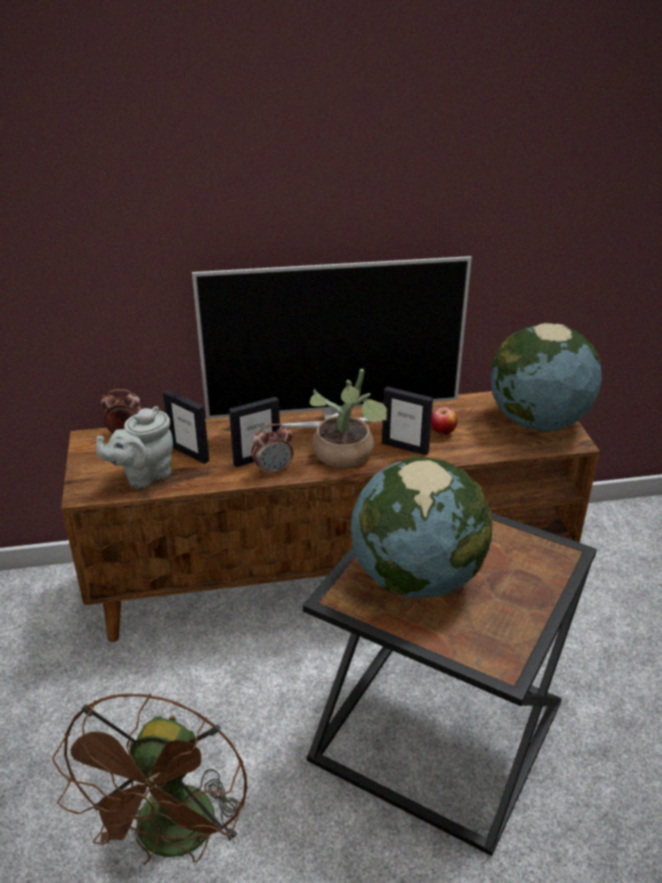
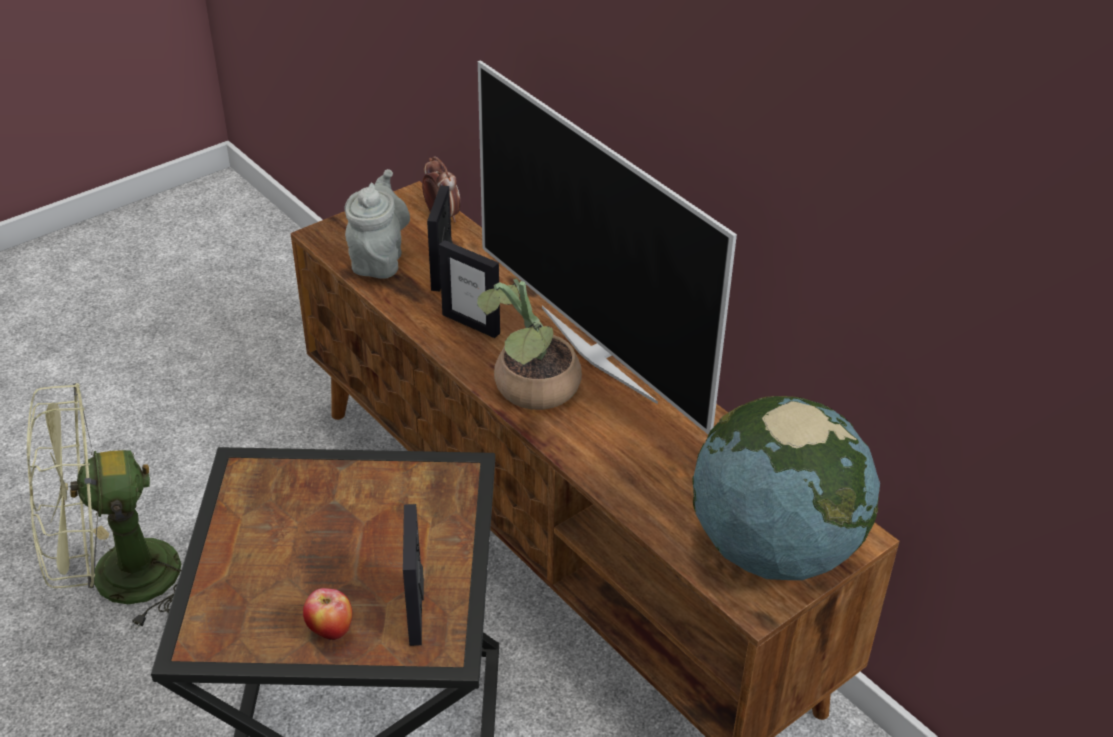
camera: 60 degrees right, 5 degrees up
brown fan [52,694,247,864] -> green fan [27,383,181,631]
grey teapot [96,406,173,488] -> grey teapot turned 75 degrees clockwise [344,169,410,279]
alarm clock [251,424,293,476] -> none
globe [350,457,492,598] -> none
picture frame [382,386,433,456] -> picture frame moved to [403,504,424,646]
apple [431,407,458,435] -> apple moved to [303,588,352,640]

